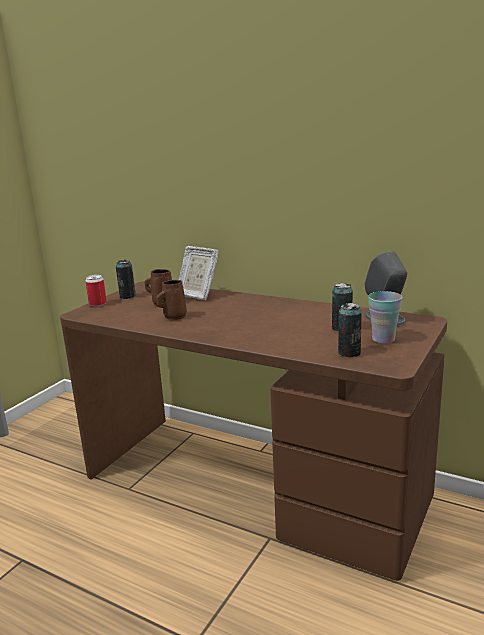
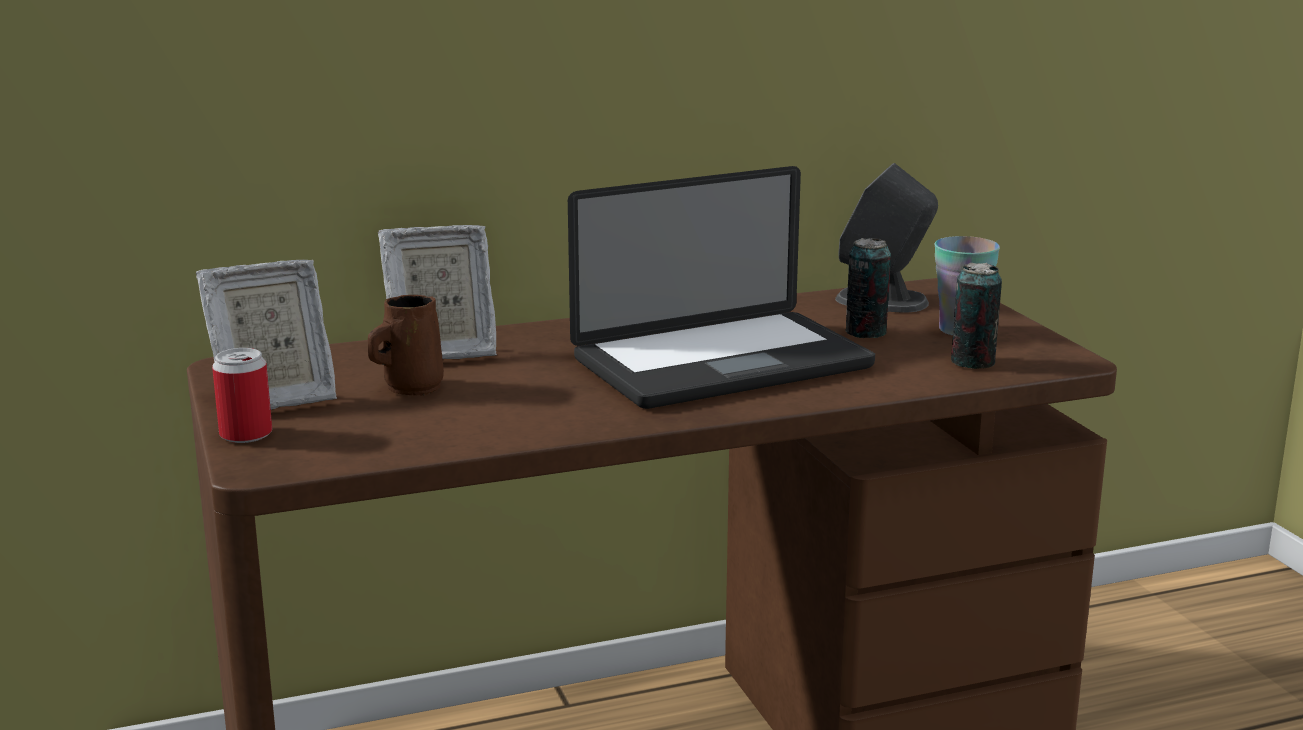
camera: 50 degrees left, 0 degrees up
can [116,260,136,299] -> picture frame [196,260,337,410]
brown mug [156,280,187,320] -> none
none -> laptop [568,166,875,409]

